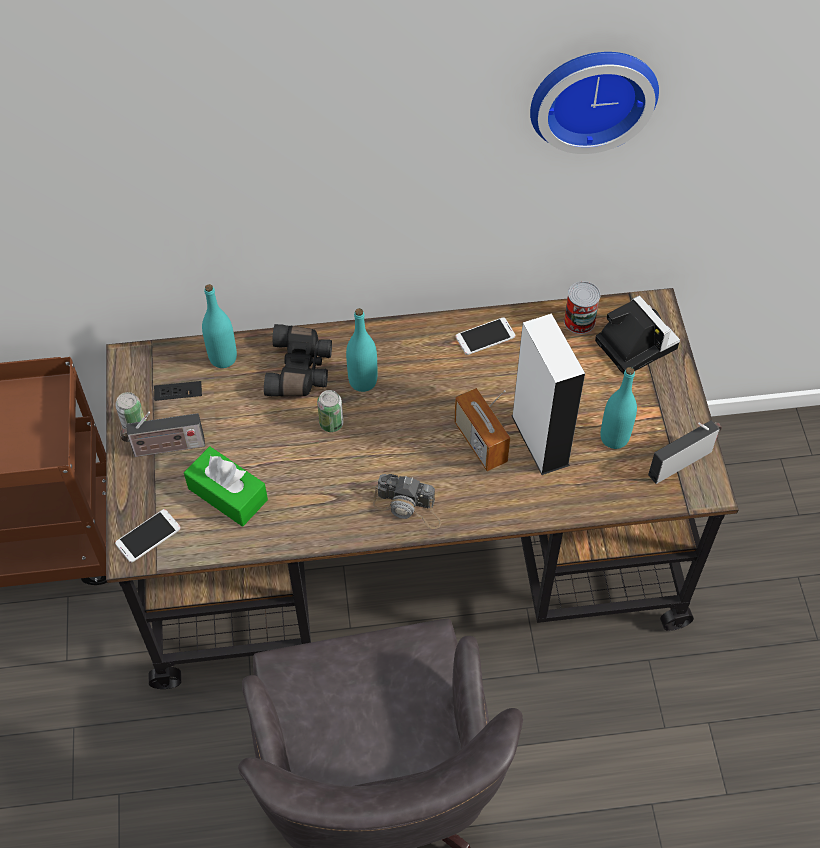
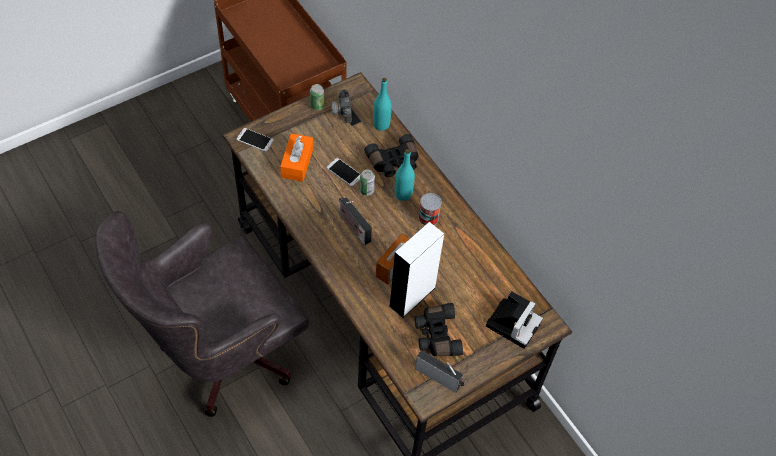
camera: 60 degrees right, 0 degrees up
radio [120,411,205,457] -> radio moved to [339,197,372,245]
green tissue box [184,447,268,527] -> orange tissue box [280,133,313,182]
camera [373,474,442,529] -> camera moved to [331,89,352,130]
phone [456,317,515,355] -> phone moved to [327,158,361,186]
wall clock [530,52,659,154] -> none
can [564,281,601,334] -> can moved to [418,193,442,226]
turquoise bottle [600,367,637,449] -> black binoculars [414,303,463,356]

